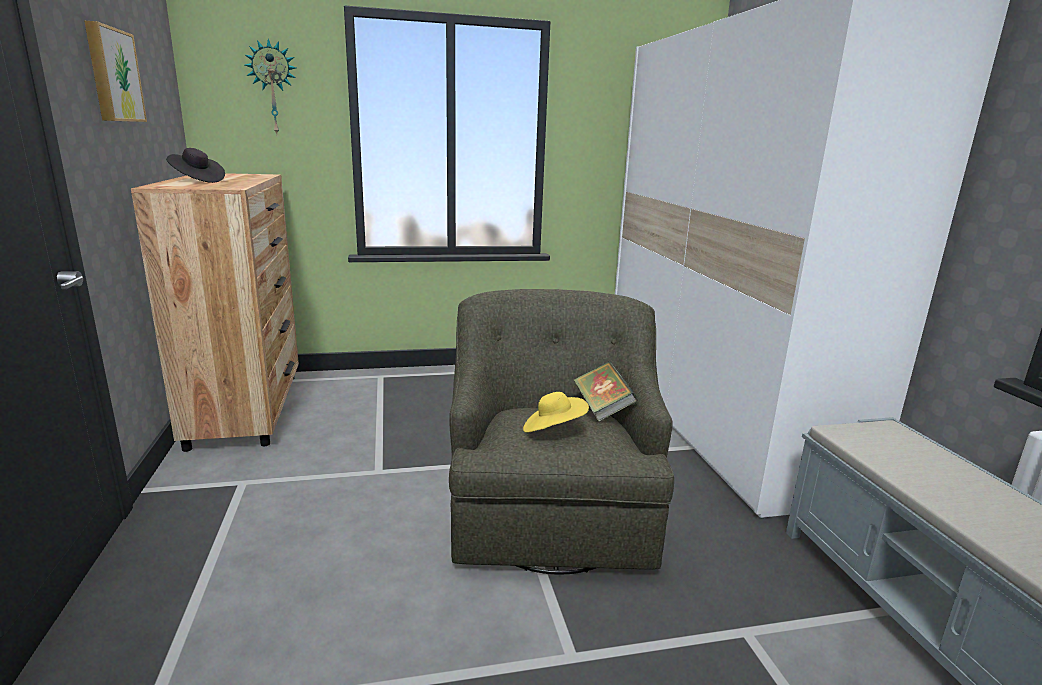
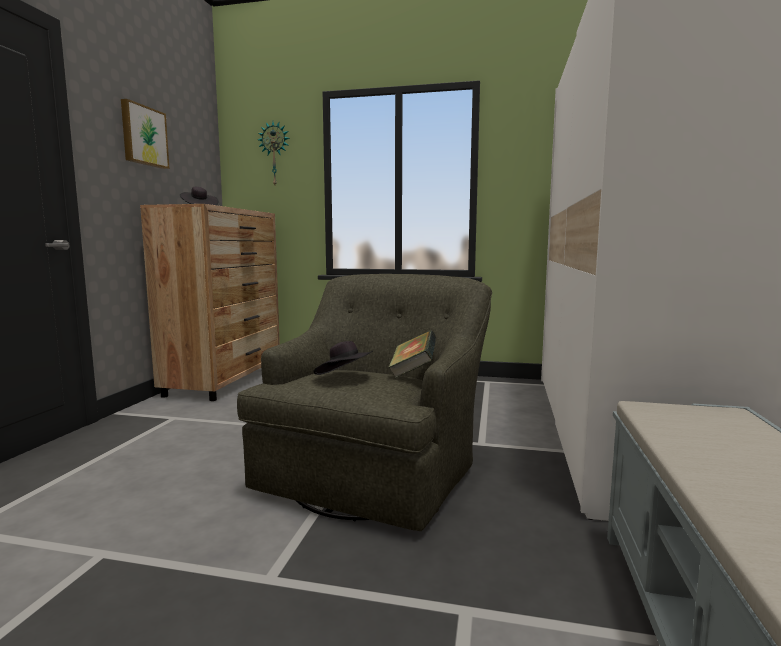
camera: 25 degrees right, 10 degrees down
yellow hat [523,392,589,433] -> black hat [313,341,373,375]

